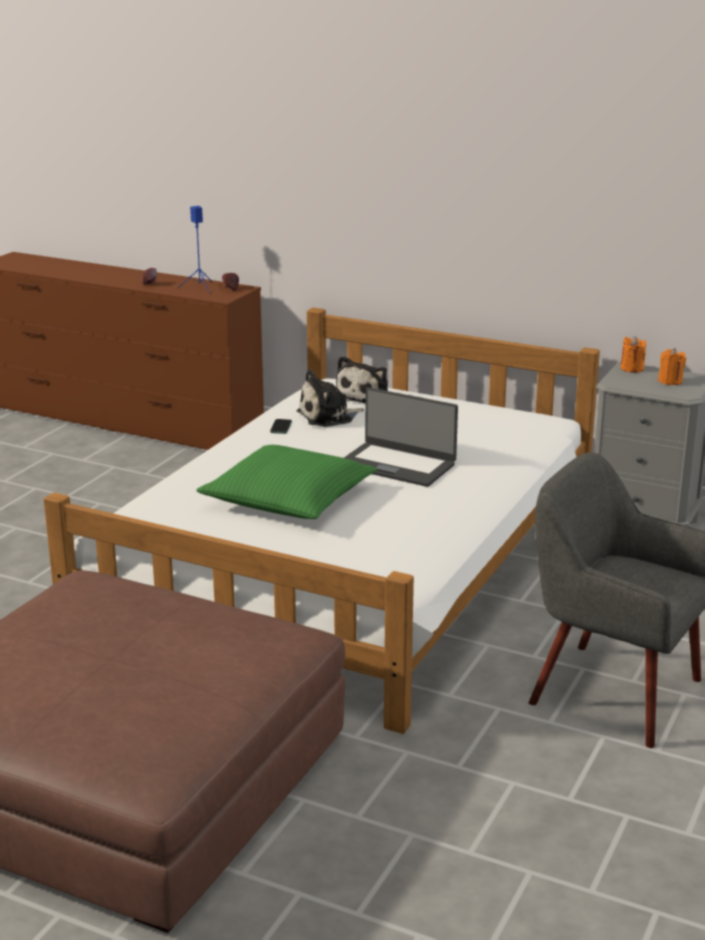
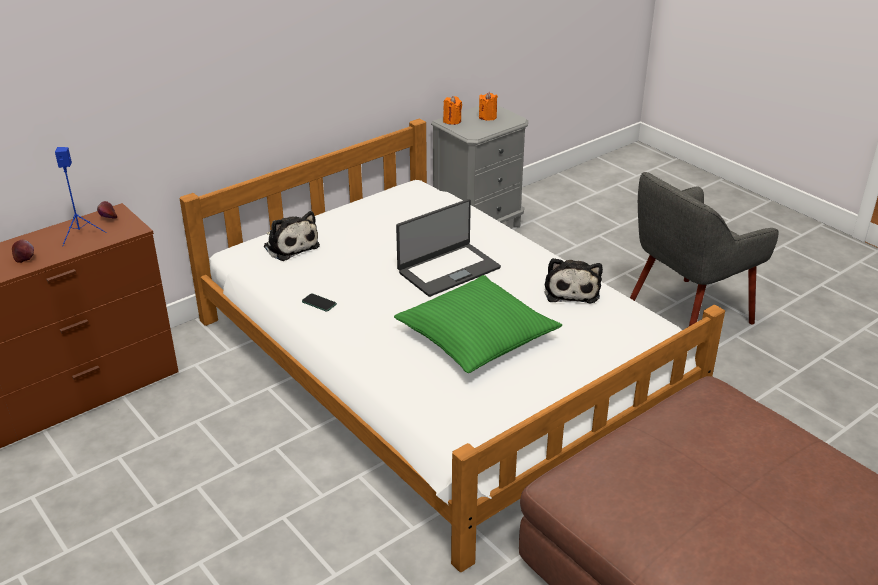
camera: 65 degrees left, 10 degrees up
plush toy [297,370,364,427] -> plush toy moved to [544,258,603,303]

